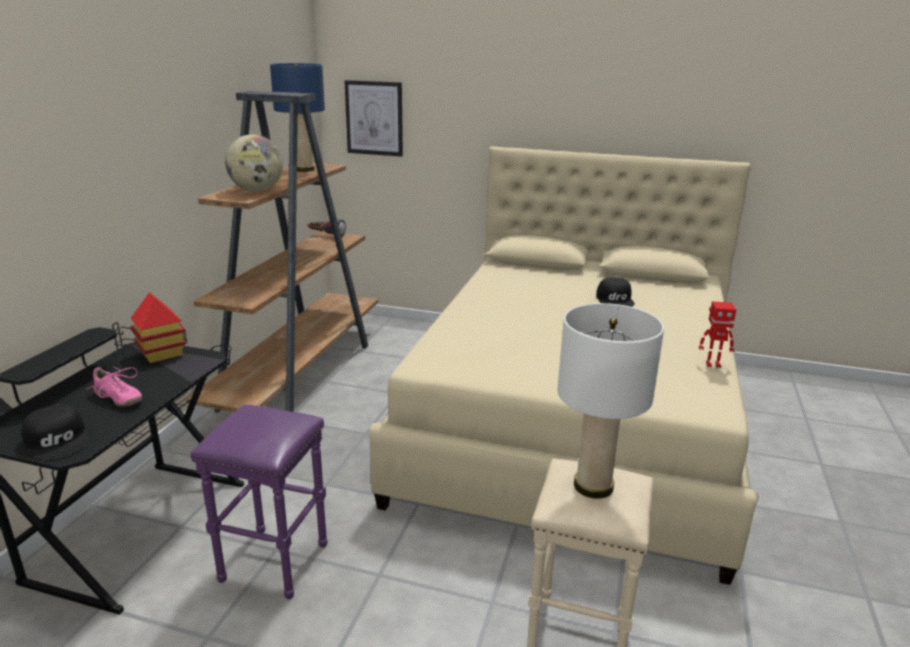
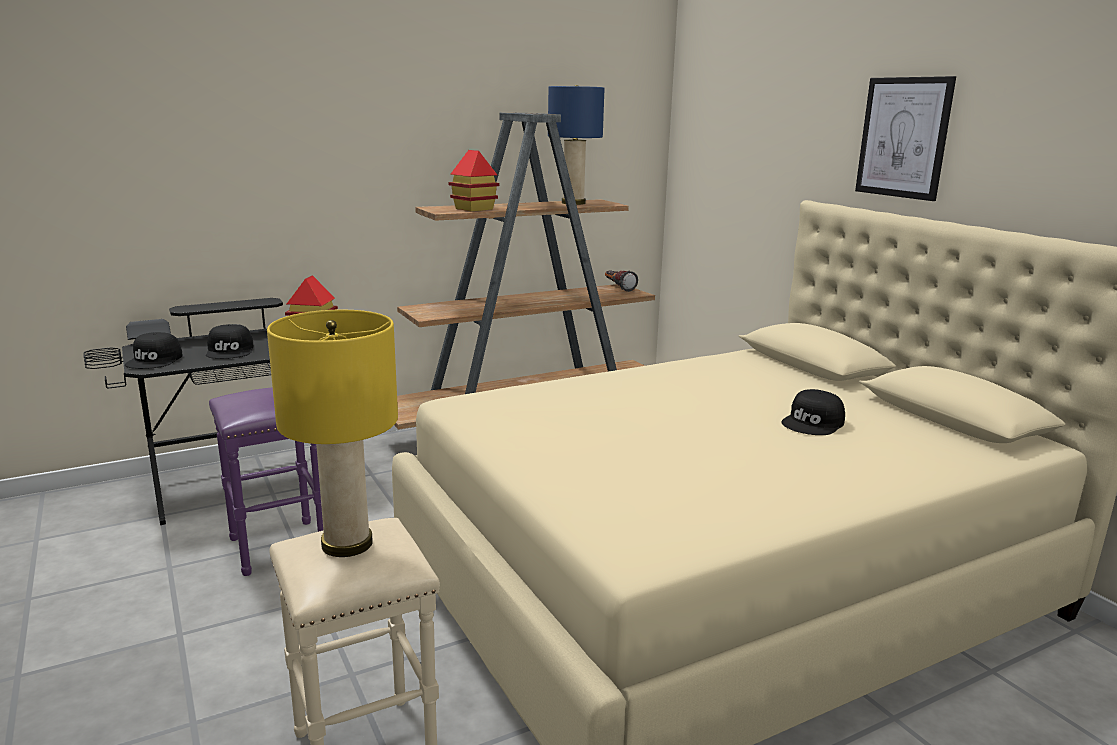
camera: 45 degrees right, 5 degrees down
pink shoe [86,366,143,407] -> black cap [206,324,253,359]
globe [225,134,283,192] -> toy house [448,150,500,211]
picture [344,80,403,157] -> picture moved to [855,76,956,201]
white table lamp [557,303,664,499] -> yellow table lamp [267,310,398,557]
toy robot [699,301,736,368] -> none

